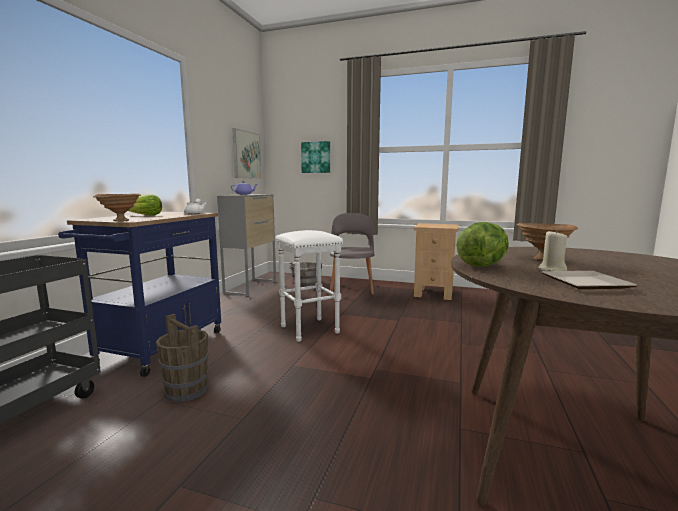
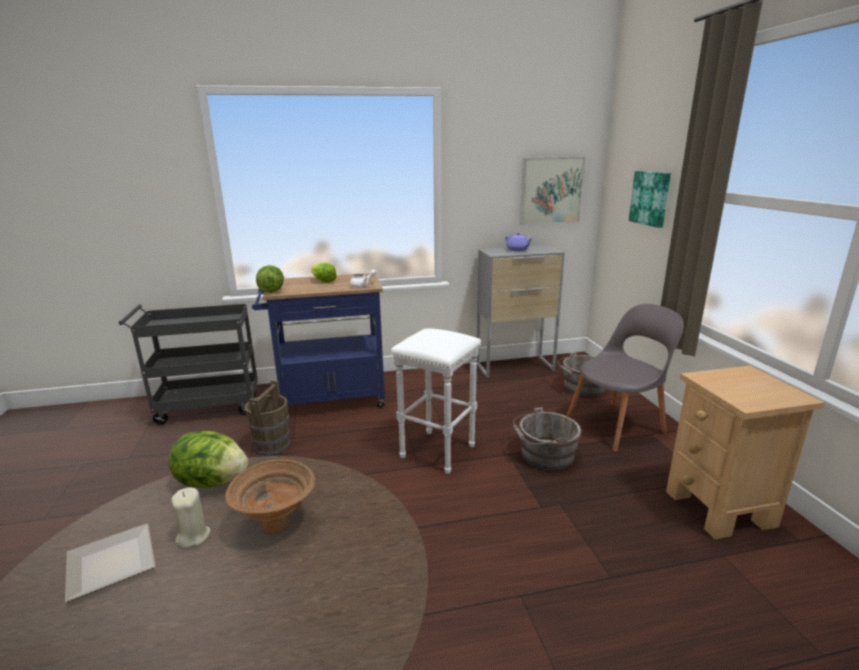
camera: 60 degrees right, 10 degrees up
brown bowl [93,194,141,222] -> lettuce [256,265,284,293]
none -> grey bucket [513,407,581,471]

